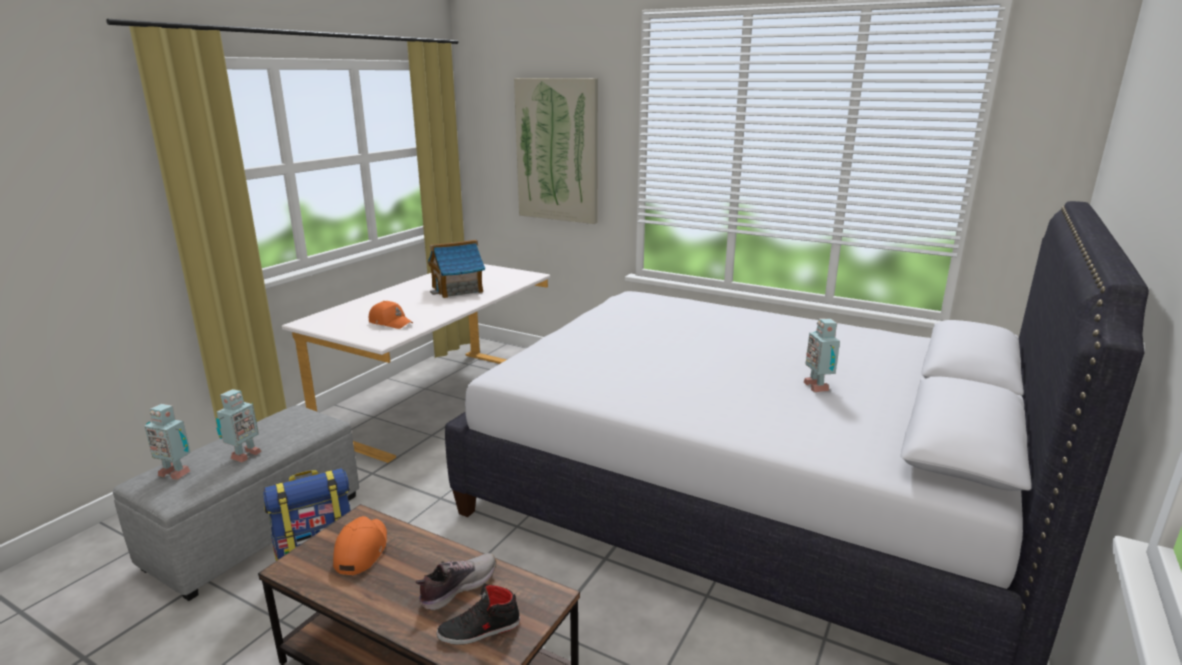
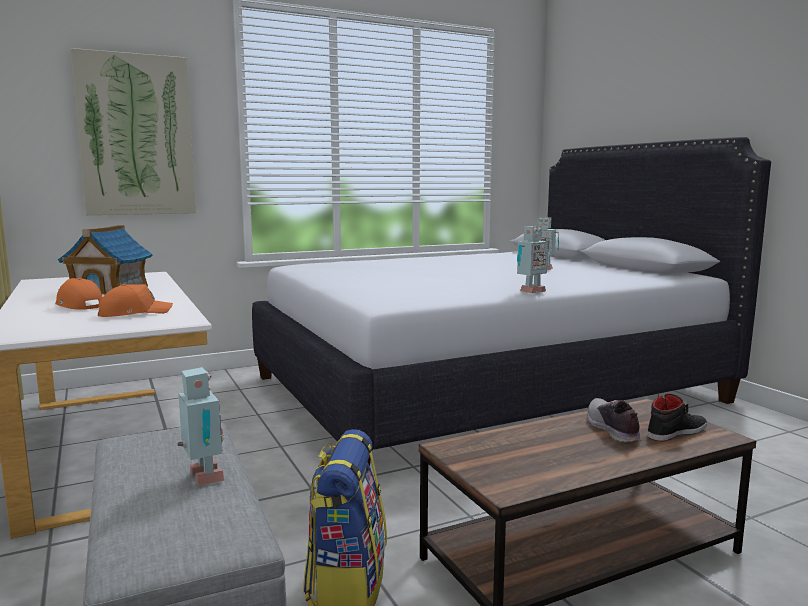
camera: 55 degrees left, 10 degrees down
toy robot [144,404,191,480] -> toy robot moved to [517,226,548,293]
orange cap [333,516,387,575] -> orange cap moved to [55,278,102,310]
black shoe [437,583,520,645] -> black shoe turned 135 degrees counterclockwise [647,393,707,441]

